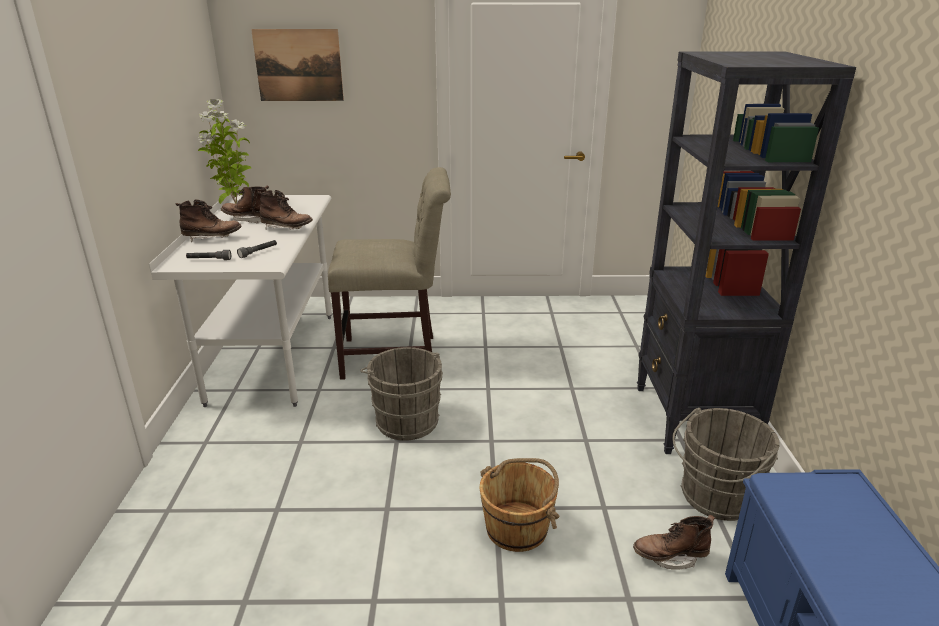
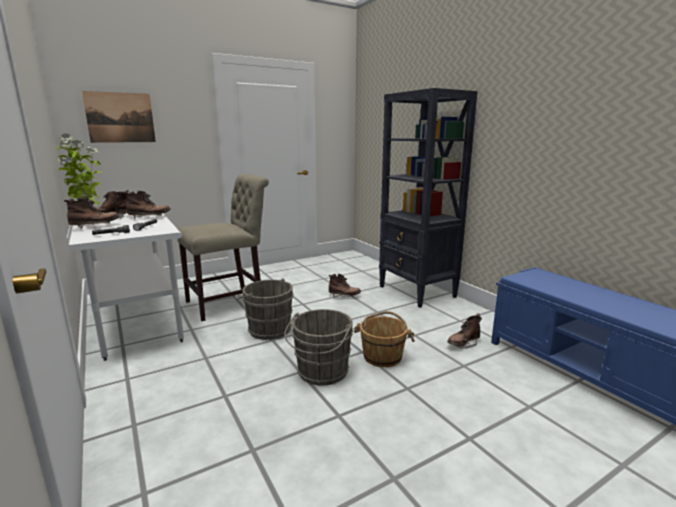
camera: 30 degrees left, 10 degrees down
grey bucket [672,408,780,521] -> grey bucket moved to [284,309,354,385]
none -> brown boot [329,274,361,298]

